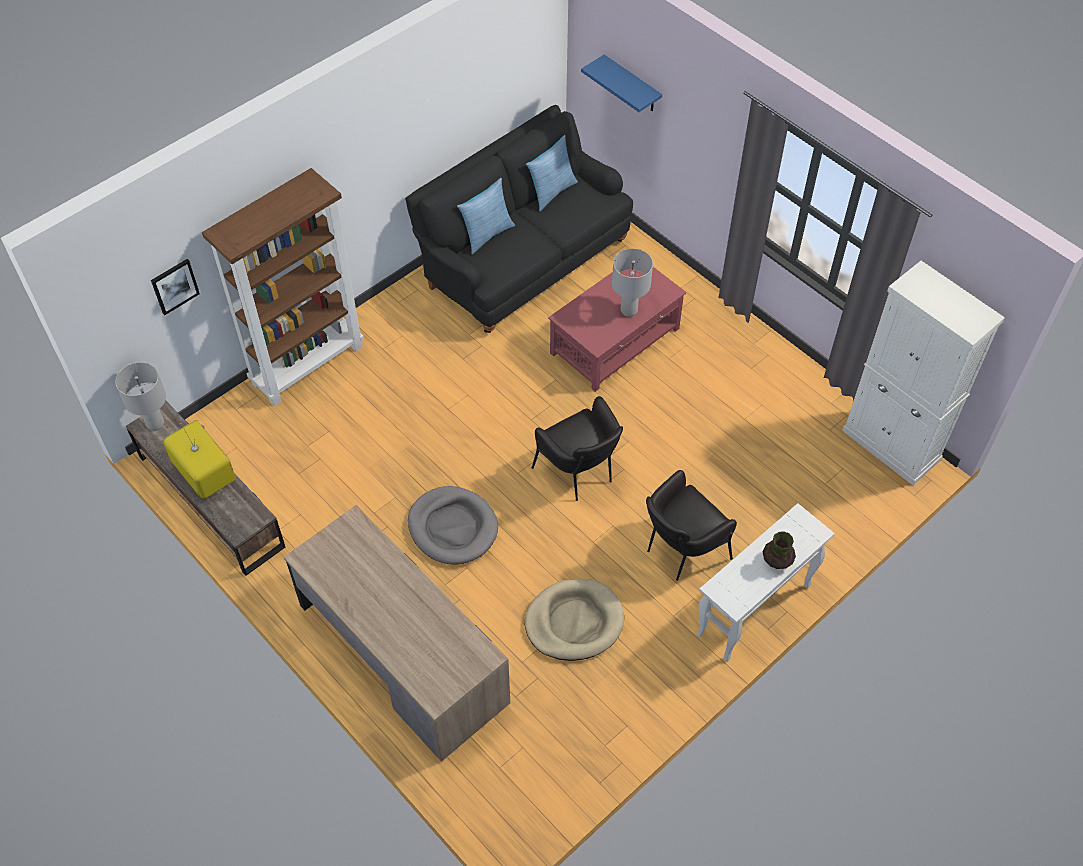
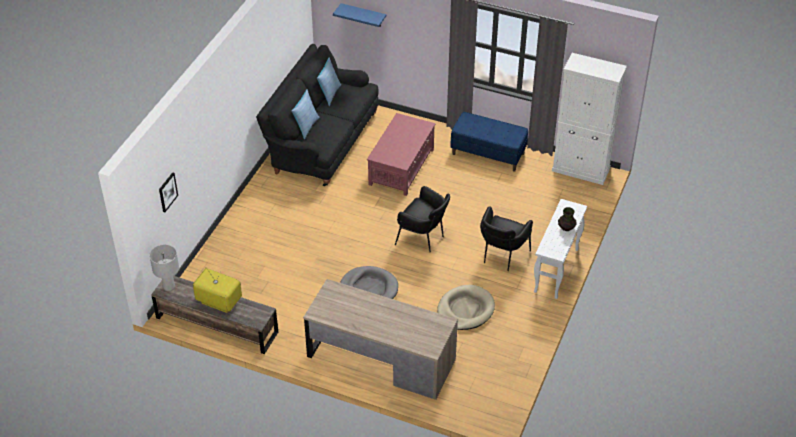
camera: 25 degrees left, 10 degrees down
brown bookcase [202,168,364,406] -> none
grey table lamp [612,248,653,317] -> none
none -> blue bench [450,112,528,172]

